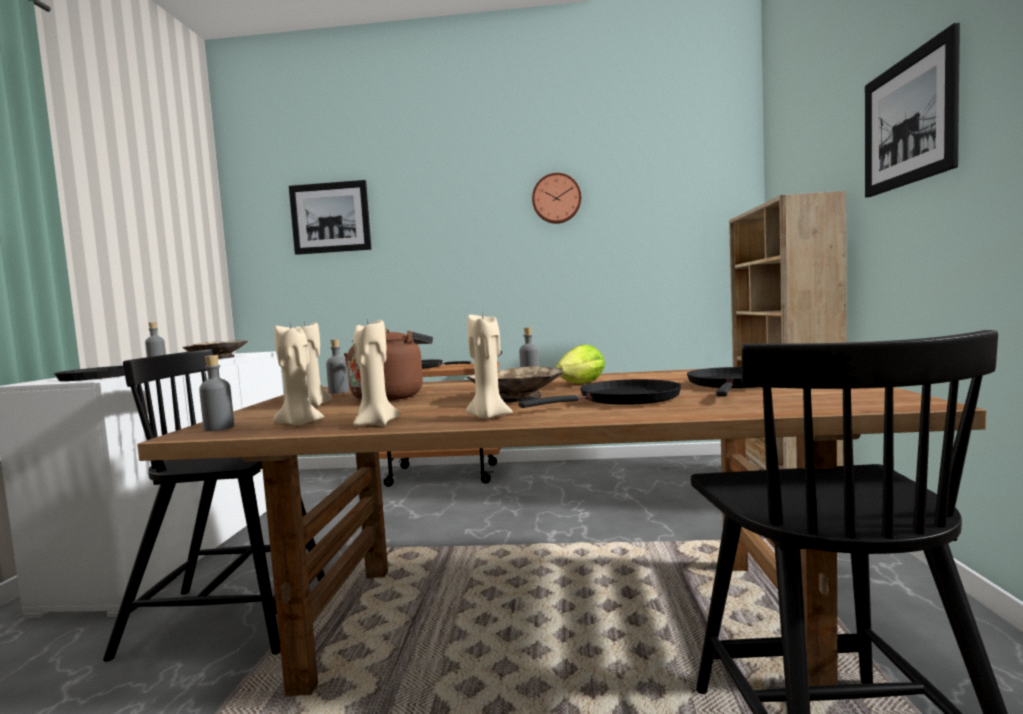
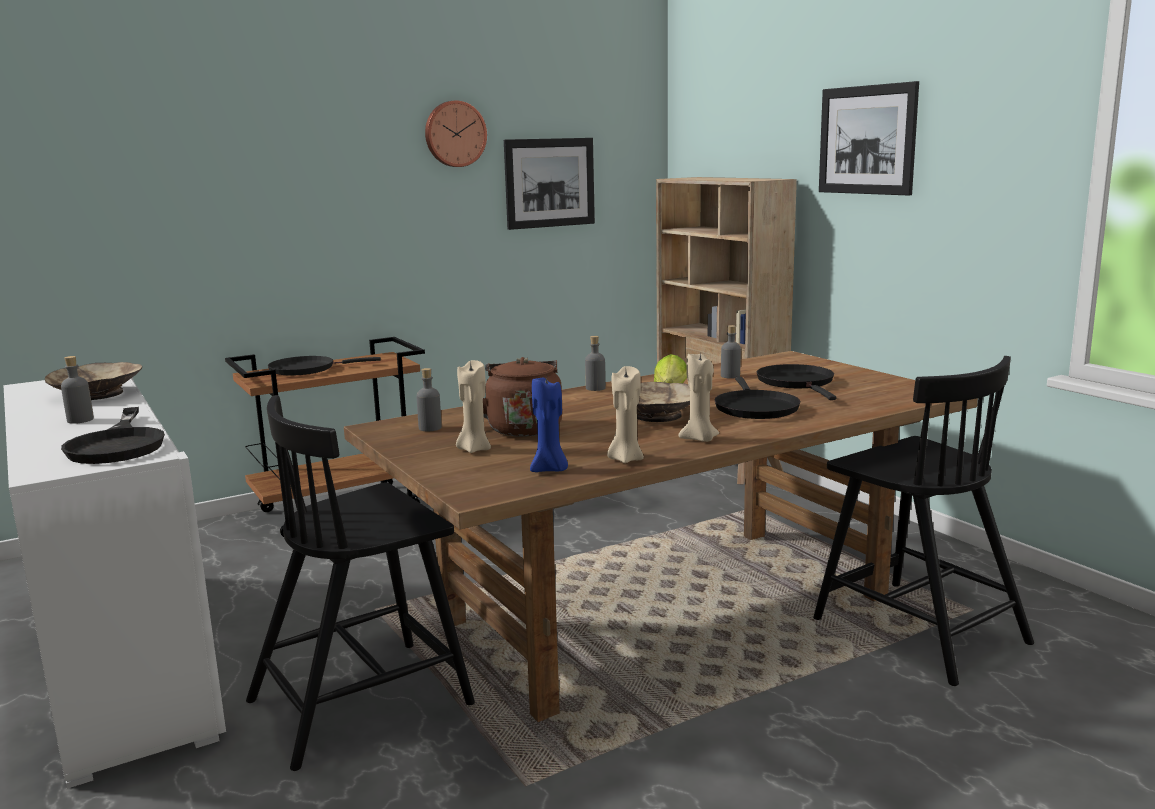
camera: 35 degrees left, 10 degrees up
grey bottle [199,355,234,431] -> grey bottle moved to [721,325,741,379]
beige candle [273,324,324,425] -> blue candle [530,375,568,472]
picture [289,180,371,255] -> picture moved to [504,138,595,230]
black frying pan [519,379,682,408] -> black frying pan turned 150 degrees clockwise [715,377,800,419]

